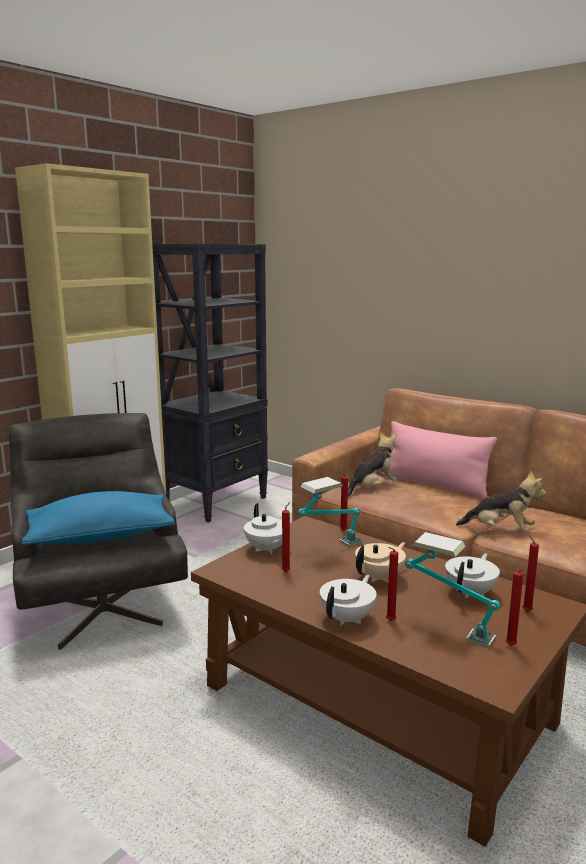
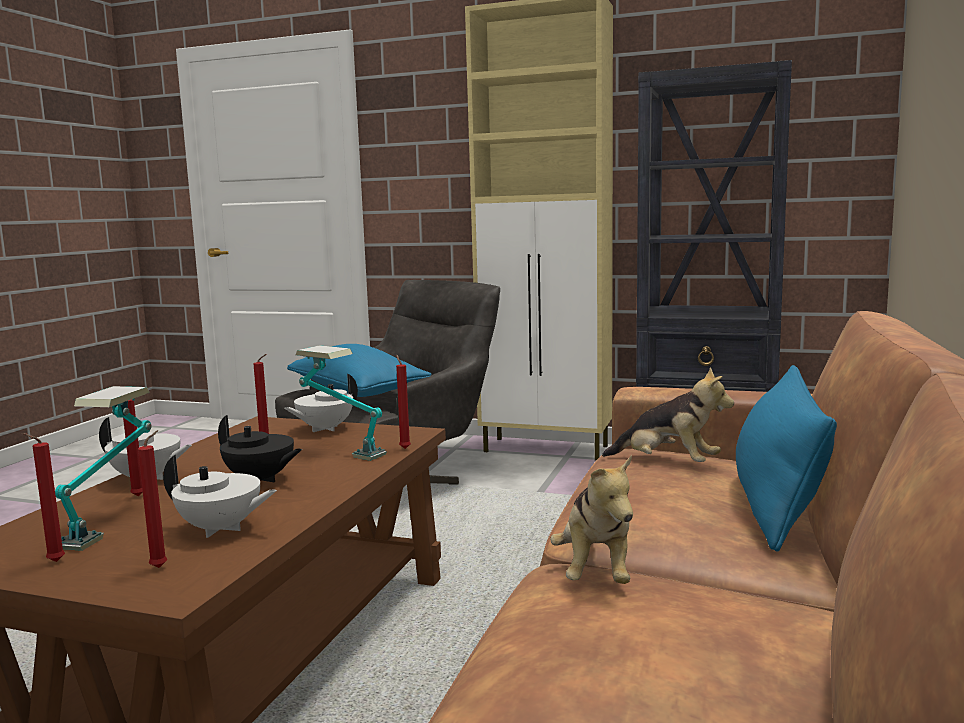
camera: 70 degrees right, 5 degrees down
beige teapot [355,542,406,582] -> black teapot [218,415,302,482]
pink pillow [381,421,497,498] -> blue pillow [736,365,837,552]

